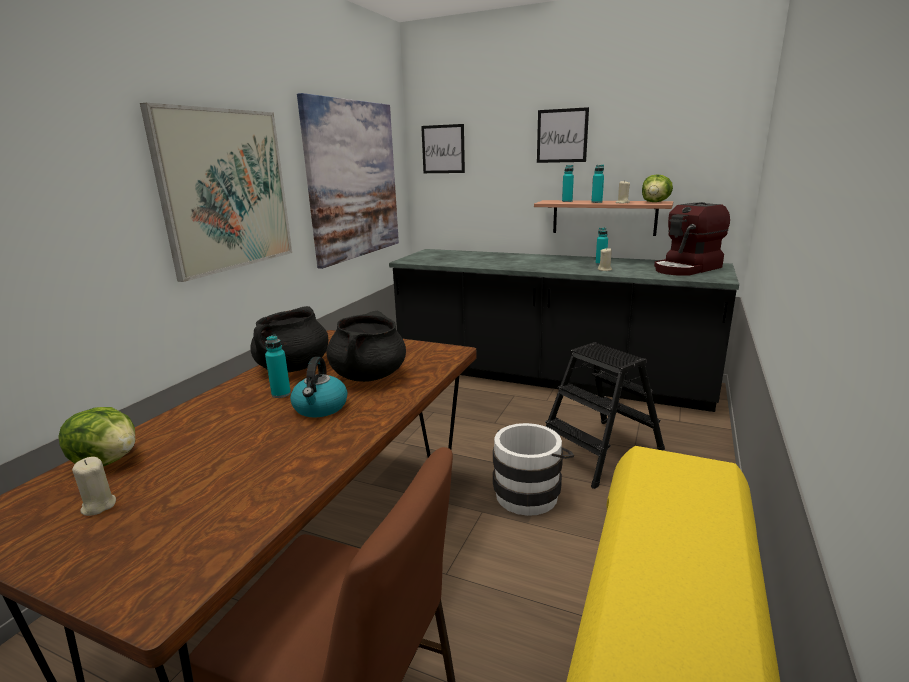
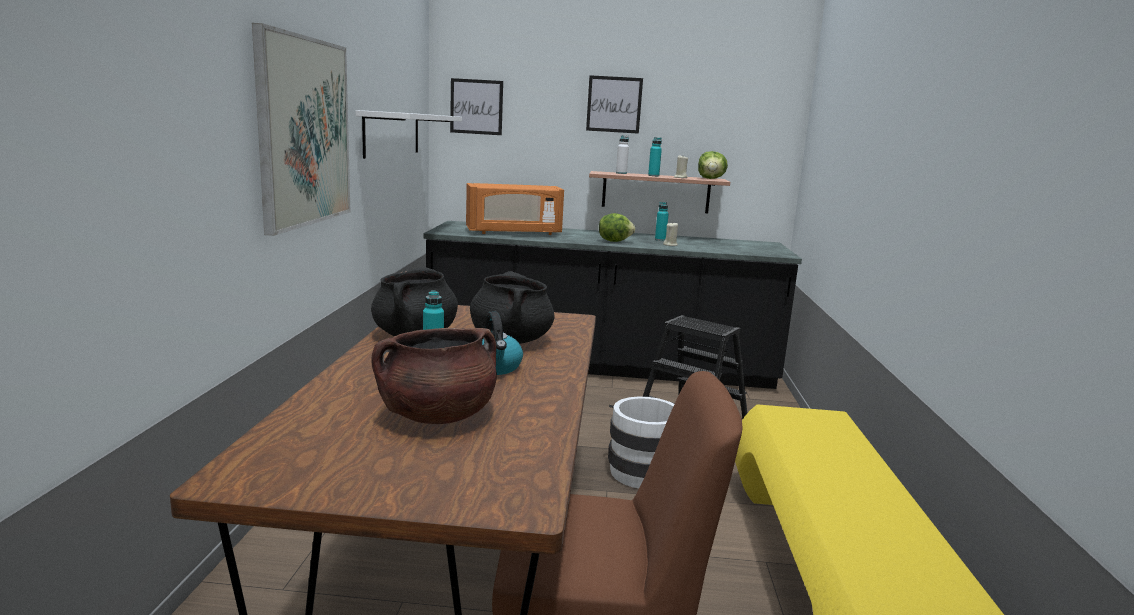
camera: 20 degrees left, 5 degrees down
lettuce [58,407,136,466] -> lettuce moved to [599,213,635,242]
beige candle [72,457,116,516] -> none
picture [297,93,399,269] -> white shelf [356,110,462,159]
turquoise bottle [562,165,574,202] -> white bottle [616,135,629,174]
coffee machine [654,202,730,276] -> none
none -> brown cooking pot [372,328,497,424]
none -> orange microwave [466,183,564,235]

